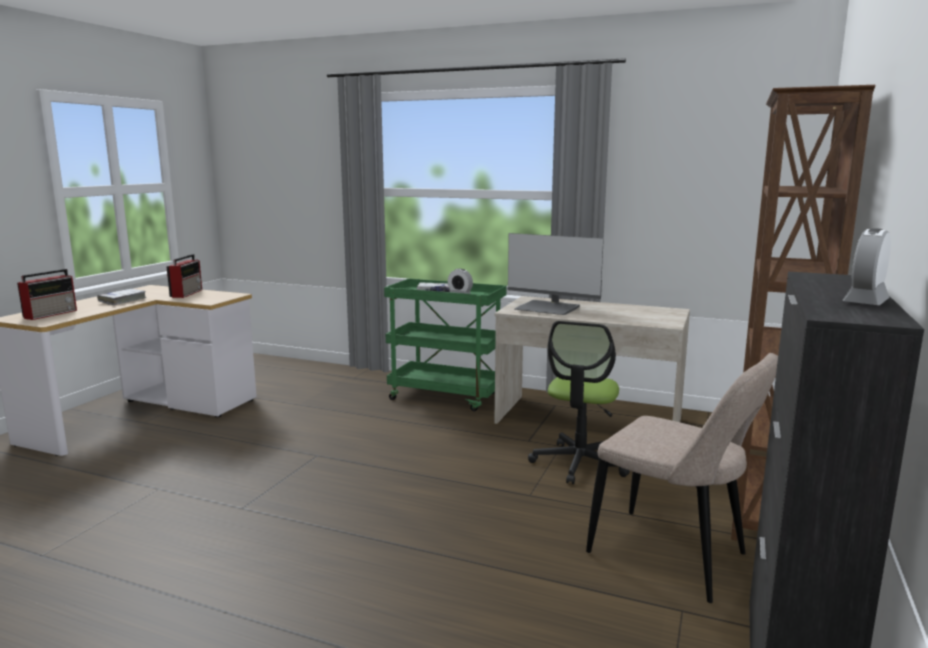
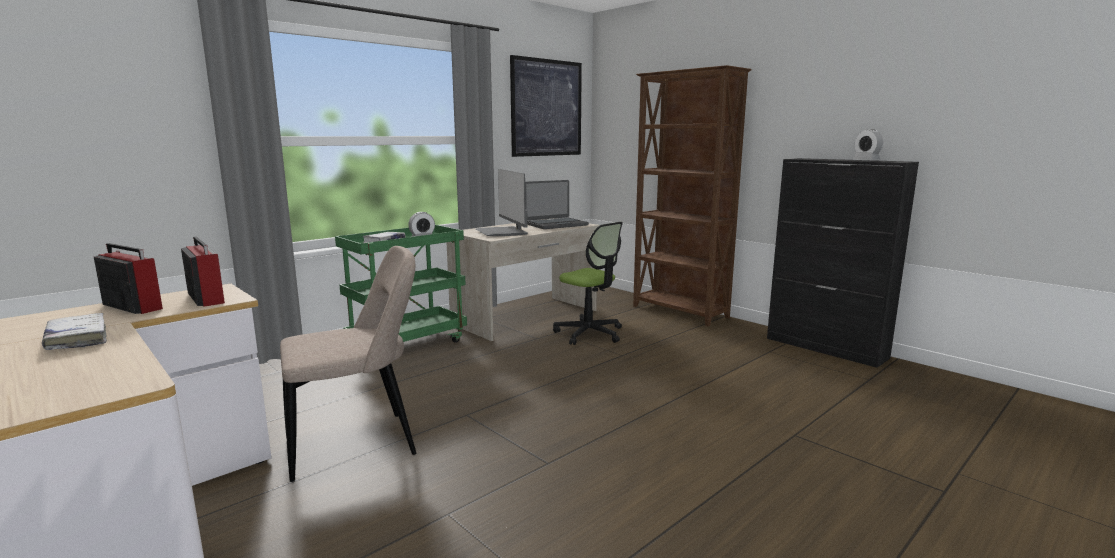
camera: 65 degrees left, 0 degrees up
radio [17,269,77,320] -> radio moved to [181,236,225,307]
monitor [508,233,604,315] -> monitor turned 105 degrees clockwise [475,169,528,236]
beige chair [586,353,778,603] -> beige chair moved to [280,246,417,482]
none -> picture [510,55,582,157]
none -> laptop [525,180,589,229]

